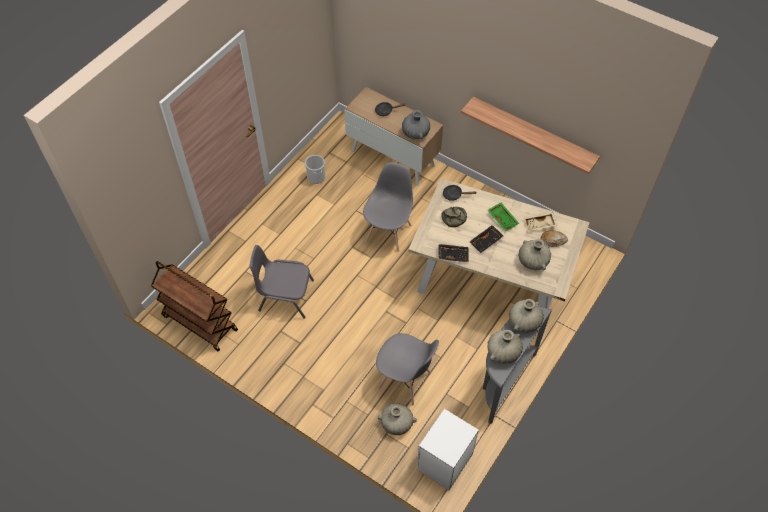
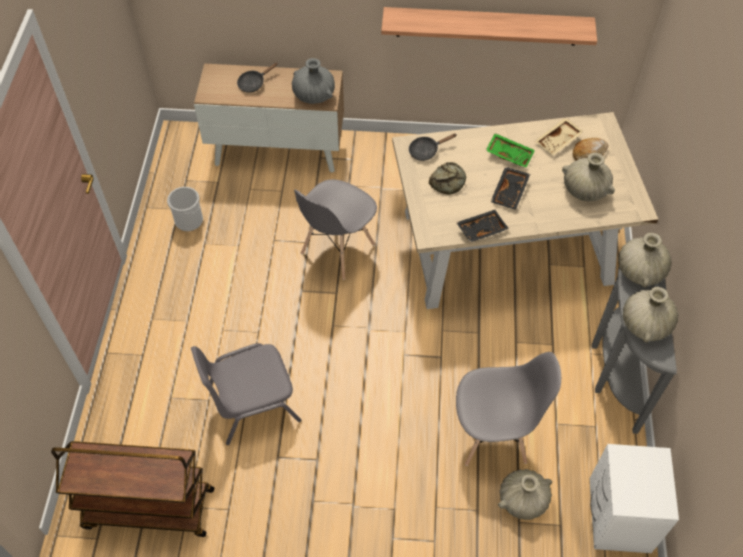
camera: 30 degrees left, 0 degrees up
grey chair [363,162,413,252] -> grey chair turned 135 degrees counterclockwise [294,179,377,280]

